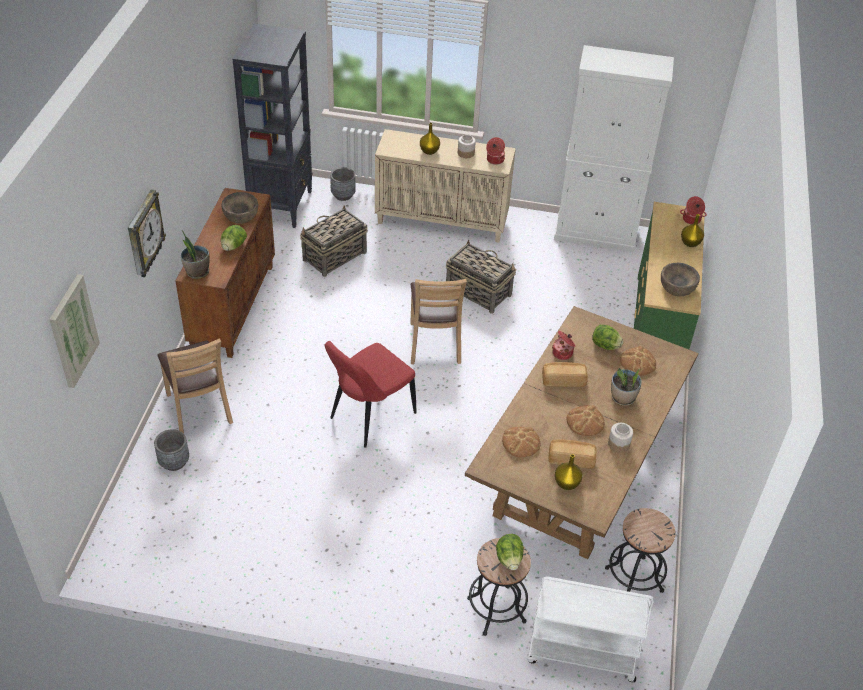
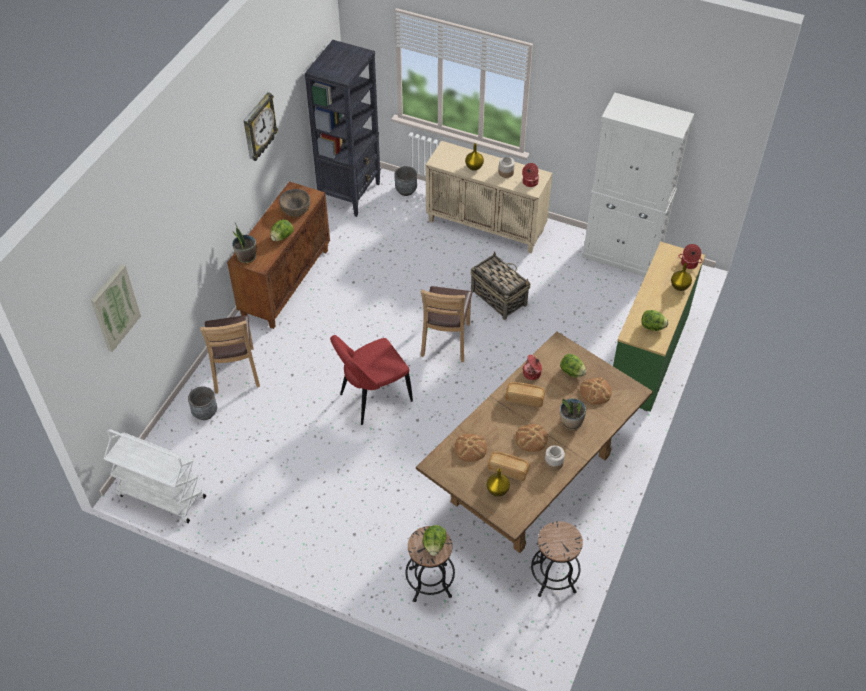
camera: 15 degrees right, 5 degrees up
wall clock [128,189,166,277] -> wall clock moved to [244,92,278,161]
basket [300,206,368,277] -> none
white cart [527,577,654,682] -> white cart moved to [104,429,206,523]
brown bowl [661,263,700,296] -> lettuce [641,310,669,331]

